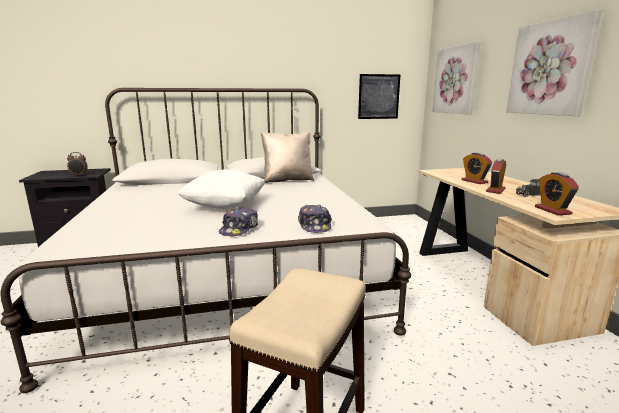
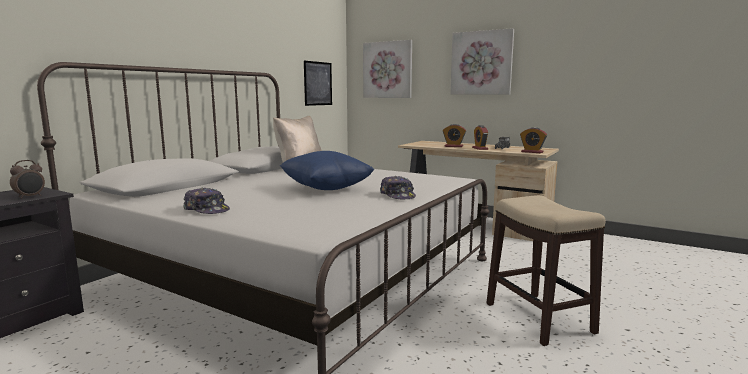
camera: 45 degrees left, 5 degrees down
white pillow [177,170,265,209] -> blue pillow [280,151,374,190]
cap [298,205,332,233] -> cap moved to [184,188,230,214]

